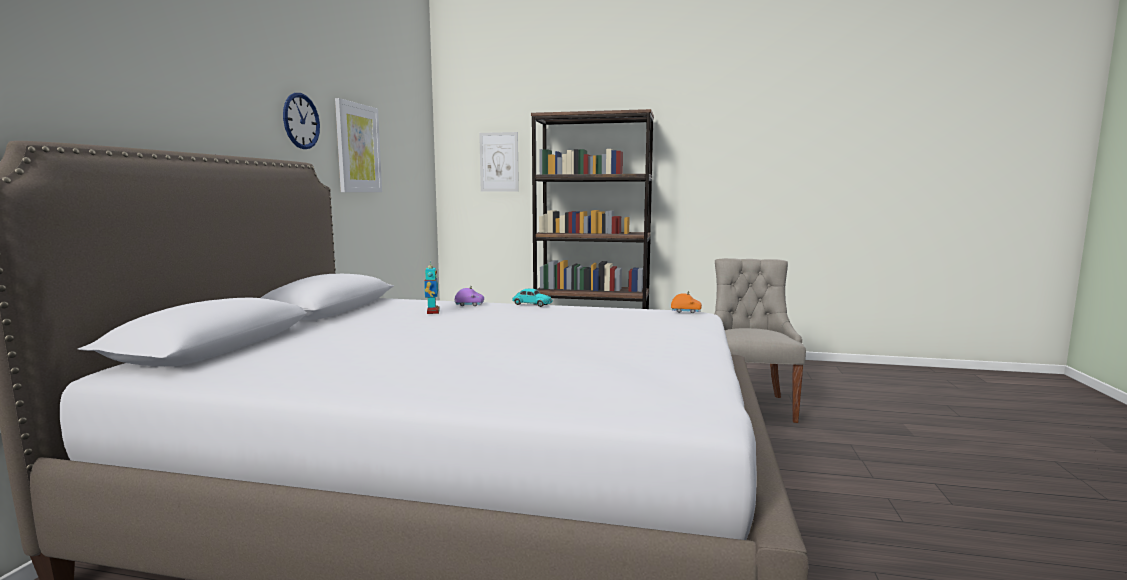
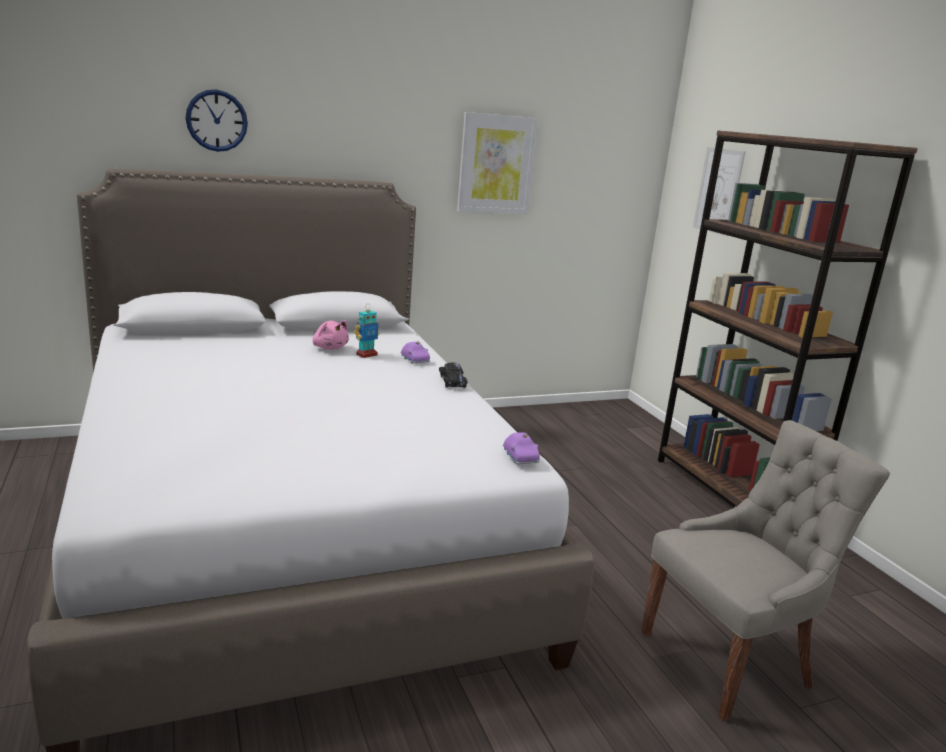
camera: 55 degrees right, 10 degrees up
wall clock [283,93,320,149] -> wall clock moved to [185,89,248,152]
turquoise toy car [512,289,553,307] -> black toy car [439,363,468,388]
orange toy car [671,291,702,313] -> purple toy car [503,432,540,464]
none -> pink plush toy [312,320,349,350]

